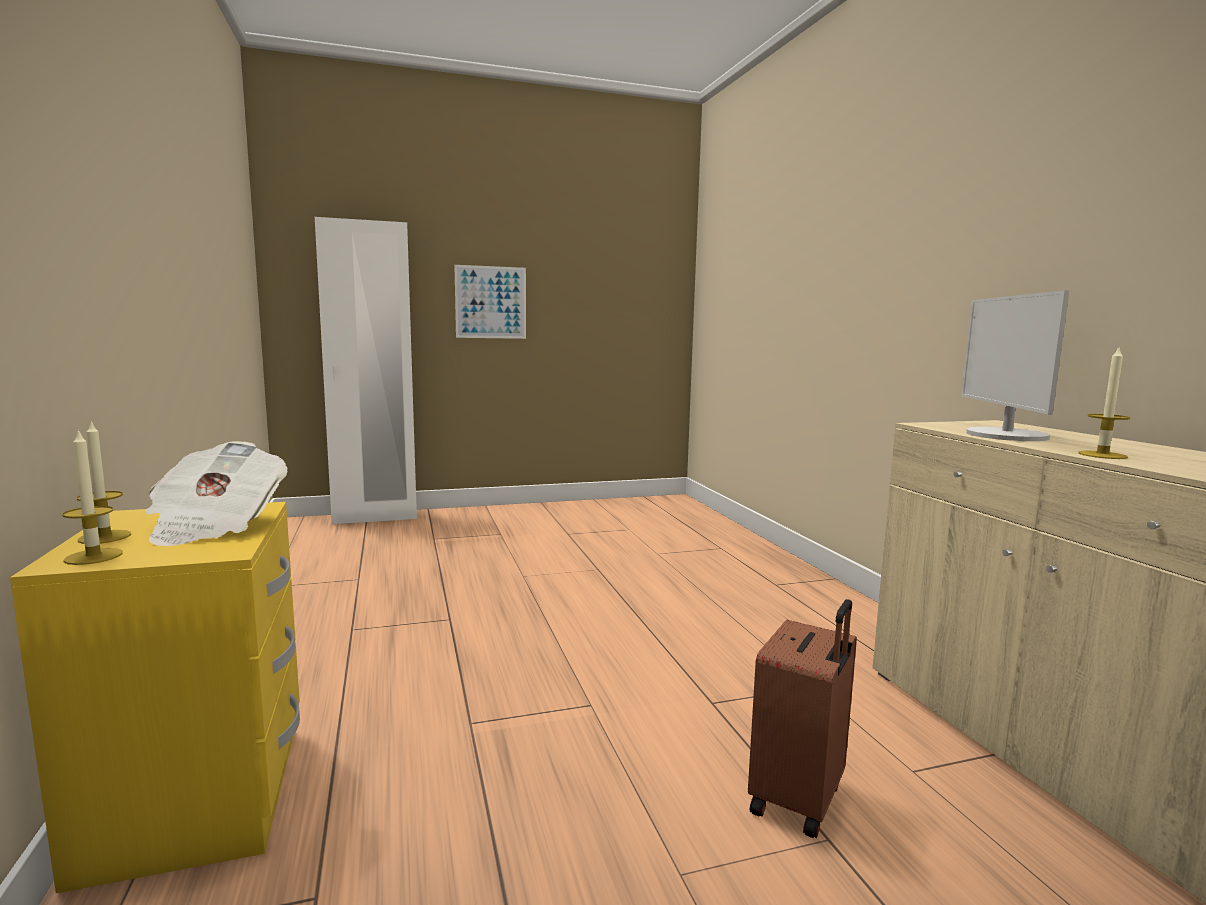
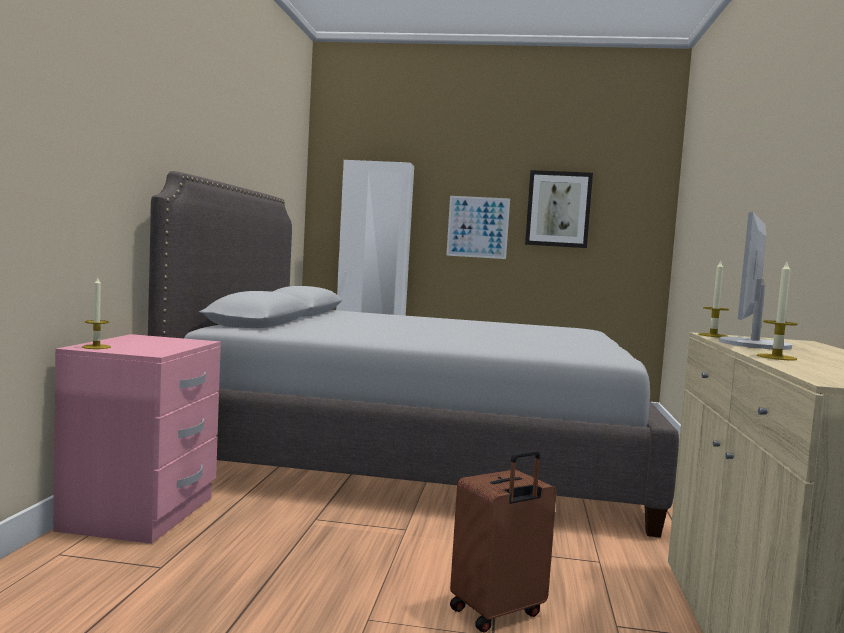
camera: 25 degrees right, 5 degrees down
yellow nightstand [10,502,300,893] -> pink nightstand [53,334,221,544]
candle [77,421,131,544] -> candle moved to [698,261,729,337]
newspaper [145,441,288,546] -> none
none -> grey bed [148,171,679,538]
none -> picture [525,170,593,248]

